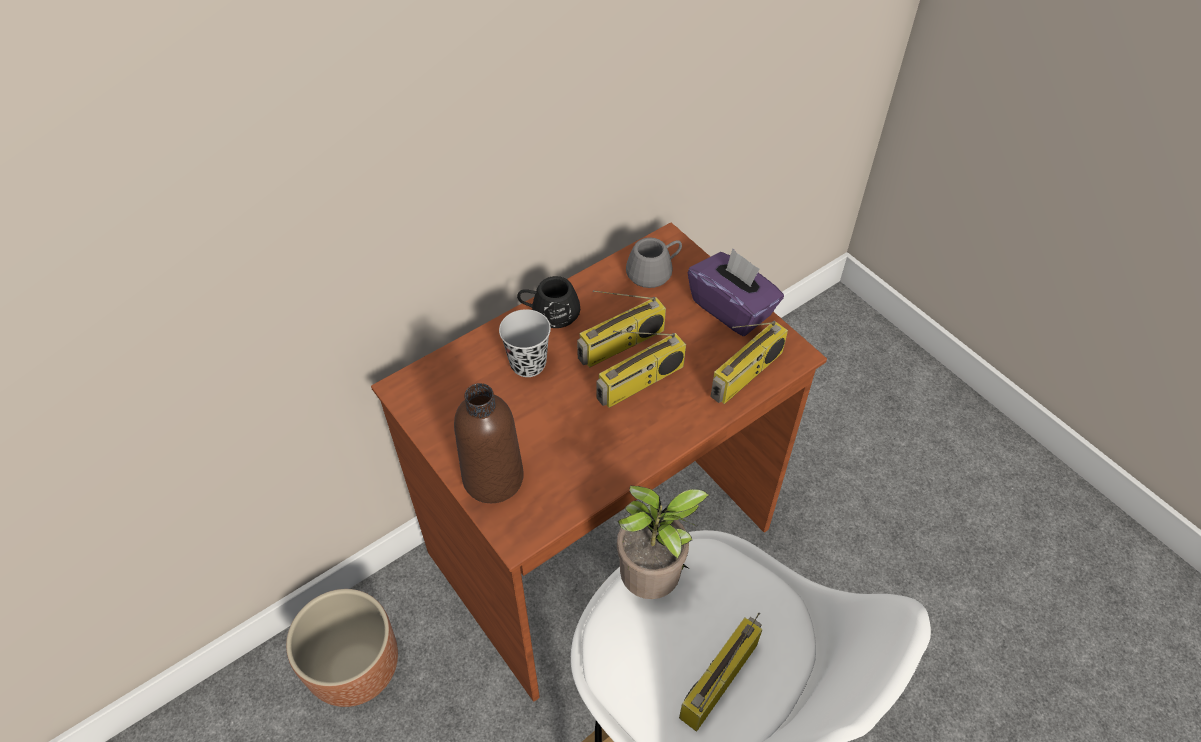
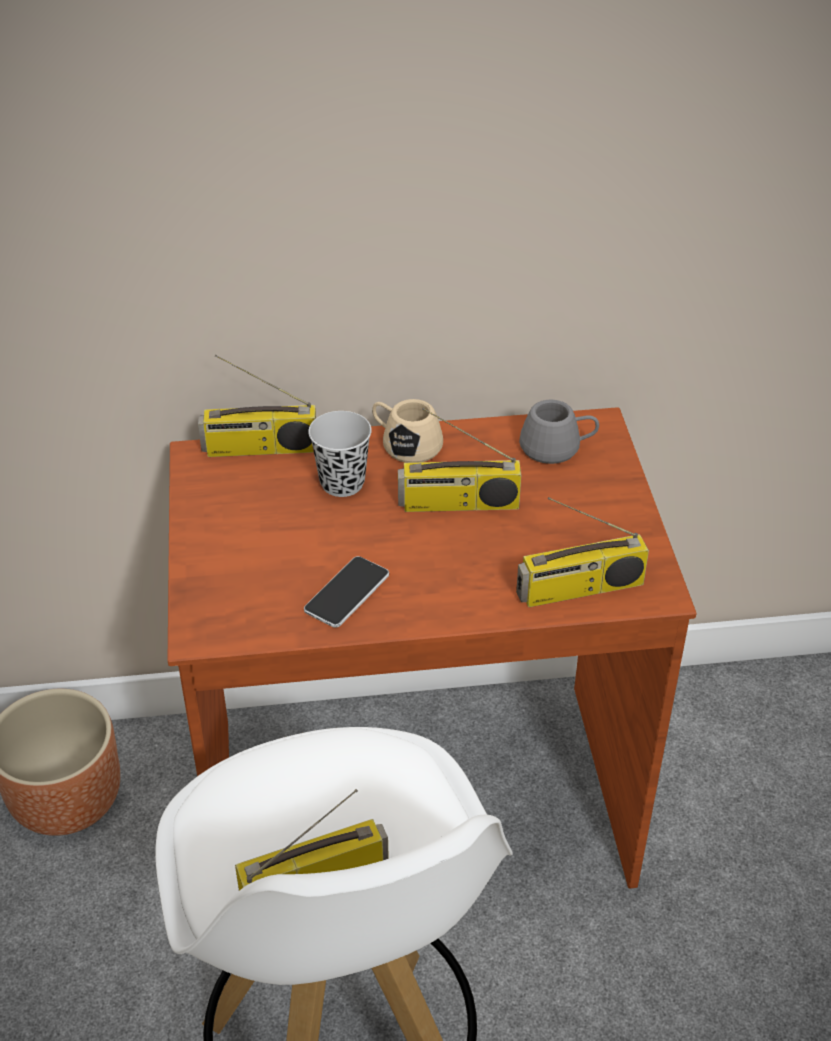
camera: 30 degrees right, 10 degrees down
brown bottle [454,383,524,503] -> none
black mug [517,276,580,328] -> beige mug [372,399,443,463]
radio [596,331,686,408] -> radio moved to [198,355,316,457]
potted plant [617,485,709,599] -> none
purple tissue box [687,249,784,336] -> none
none -> phone [304,556,389,628]

